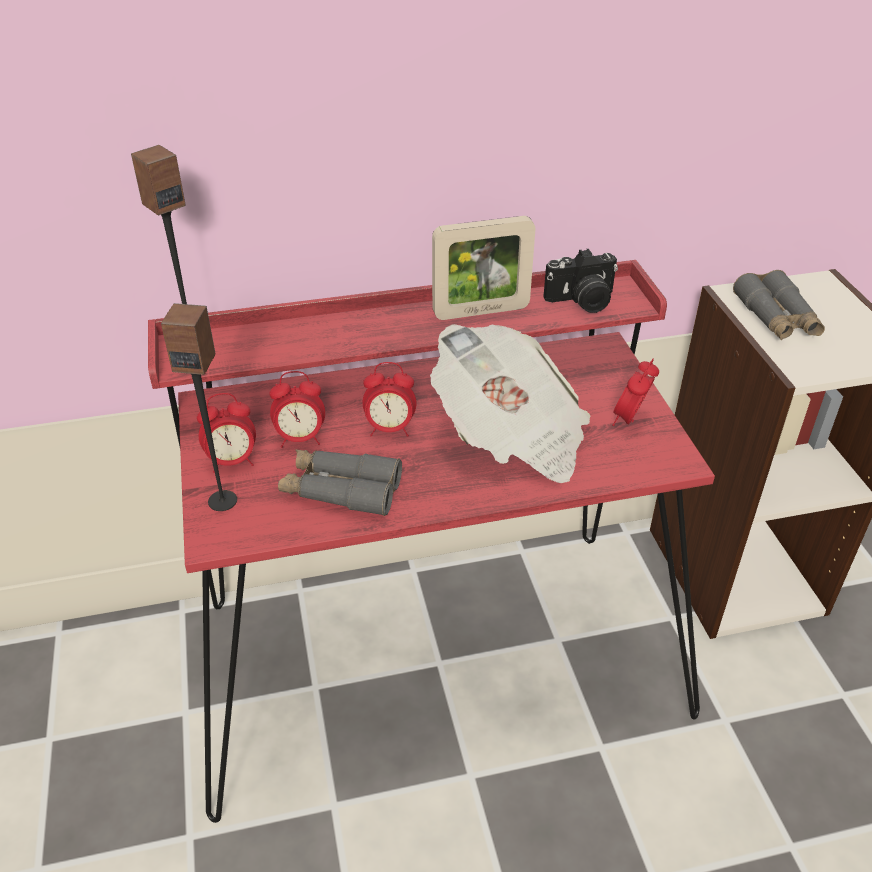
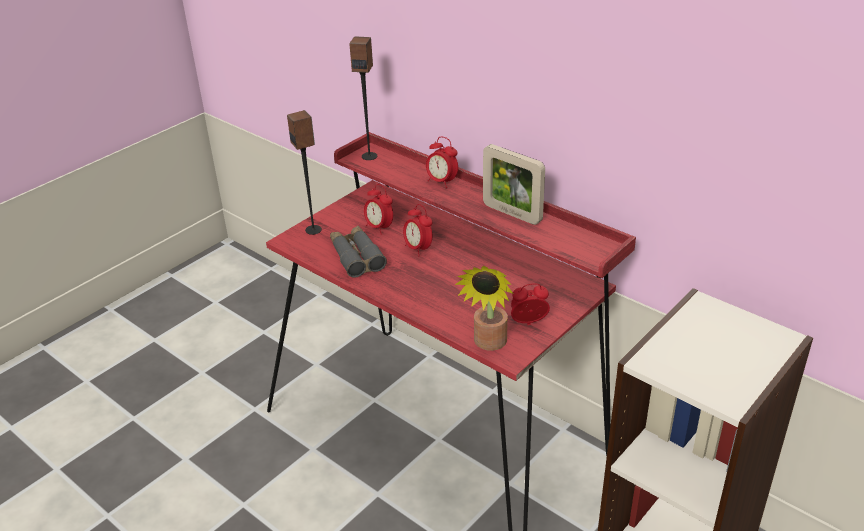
camera: 55 degrees right, 5 degrees down
alarm clock [197,393,256,473] -> alarm clock moved to [426,136,458,188]
newspaper [430,324,591,483] -> none
camera [543,249,618,313] -> none
grey binoculars [733,270,825,340] -> none
none -> potted plant [455,266,513,351]

